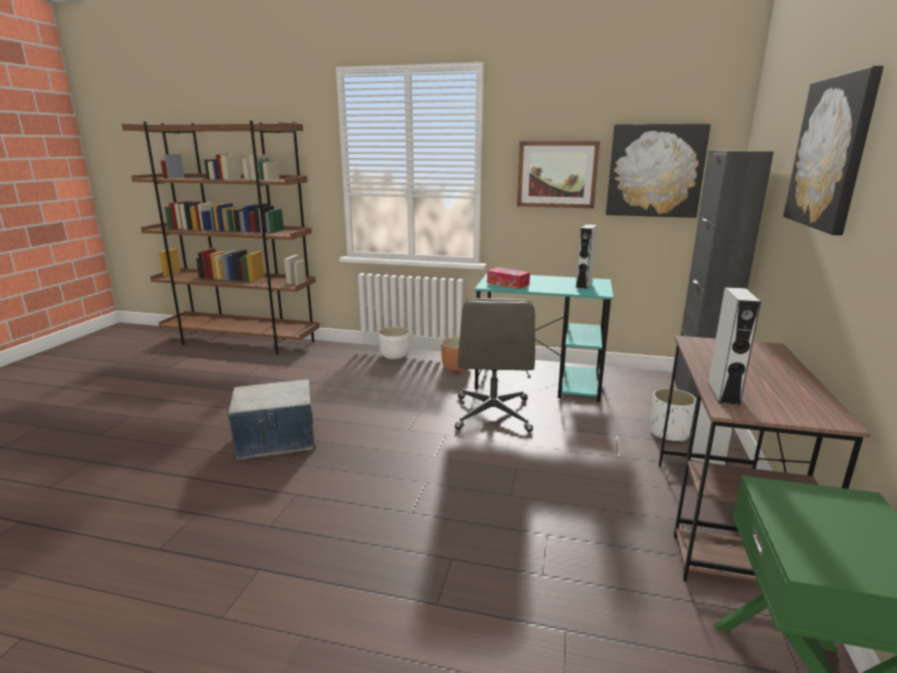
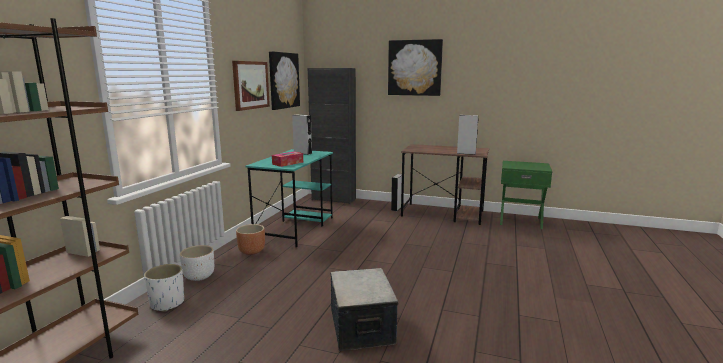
camera: 85 degrees left, 5 degrees down
grey office chair [455,298,535,432] -> none
white planter [650,388,696,442] -> white planter moved to [144,264,184,312]

